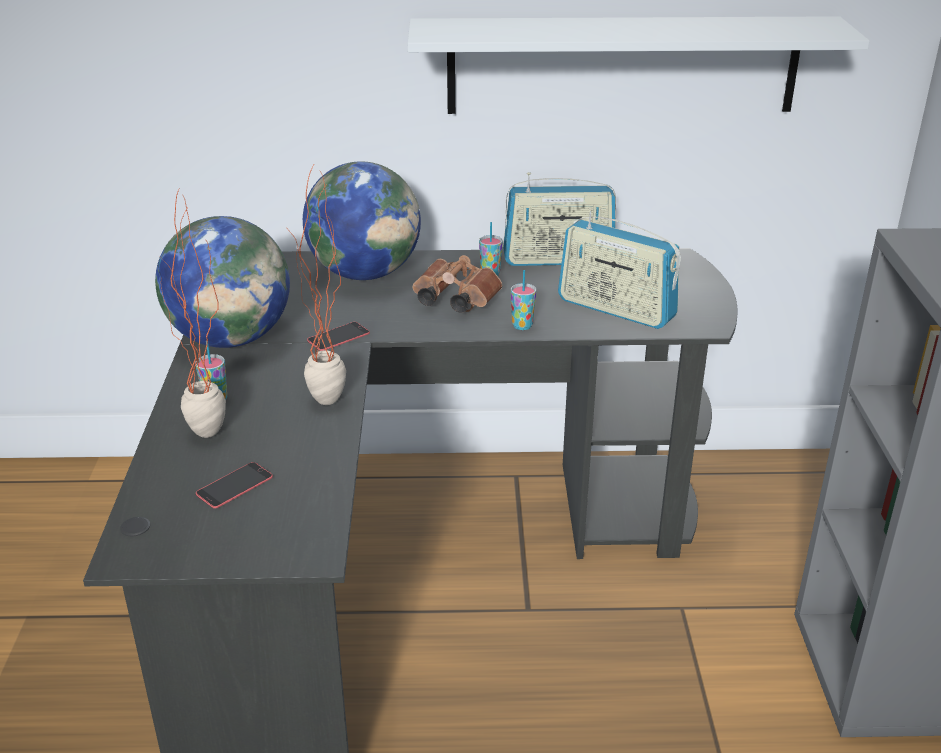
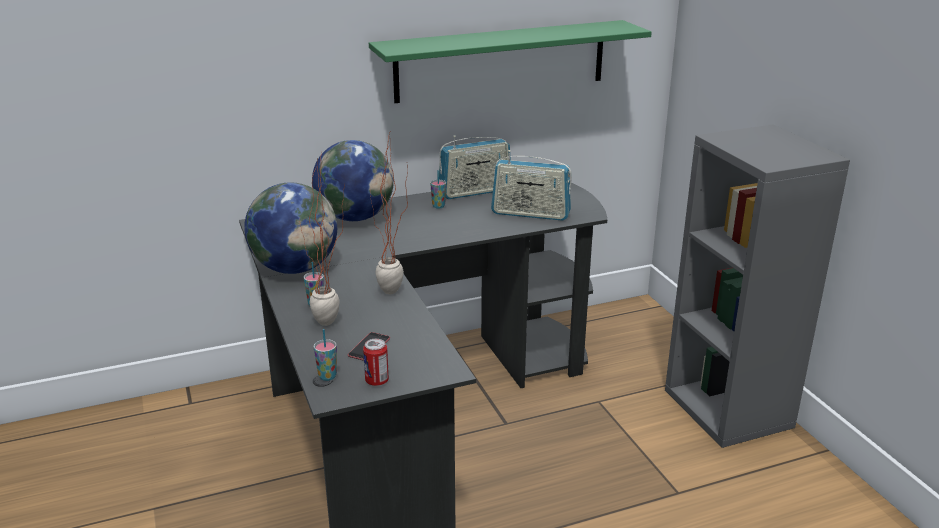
camera: 20 degrees left, 5 degrees down
phone [307,322,370,351] -> none
white shelf [408,16,870,114] -> green shelf [369,20,652,103]
brown binoculars [412,255,502,313] -> none
cup [511,270,536,330] -> cup moved to [313,329,337,381]
none -> can [363,339,389,386]

